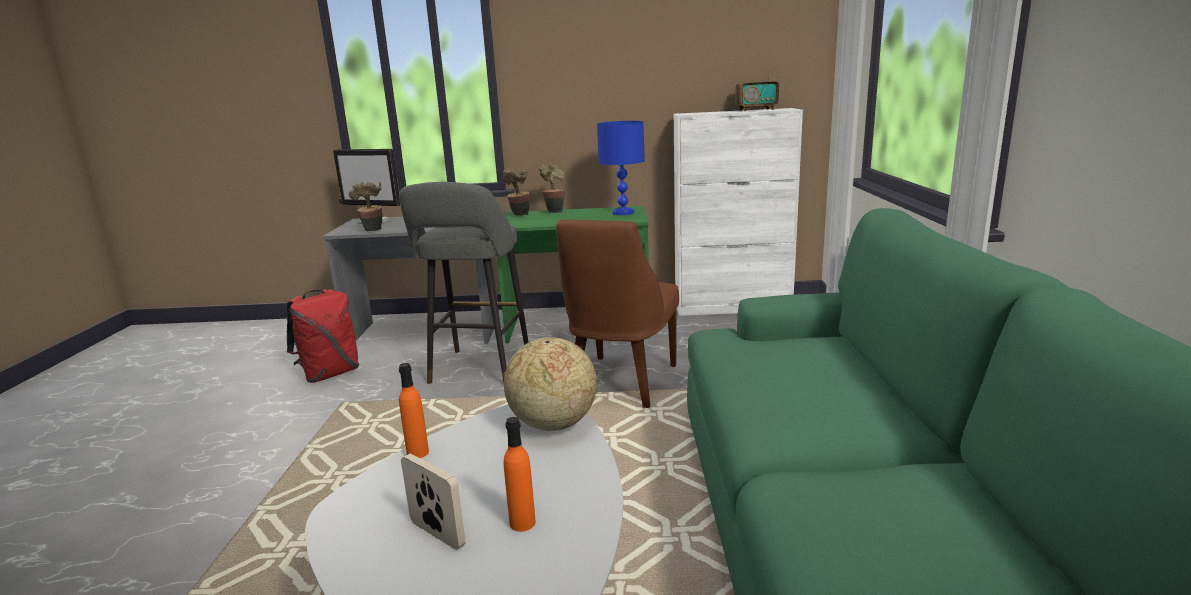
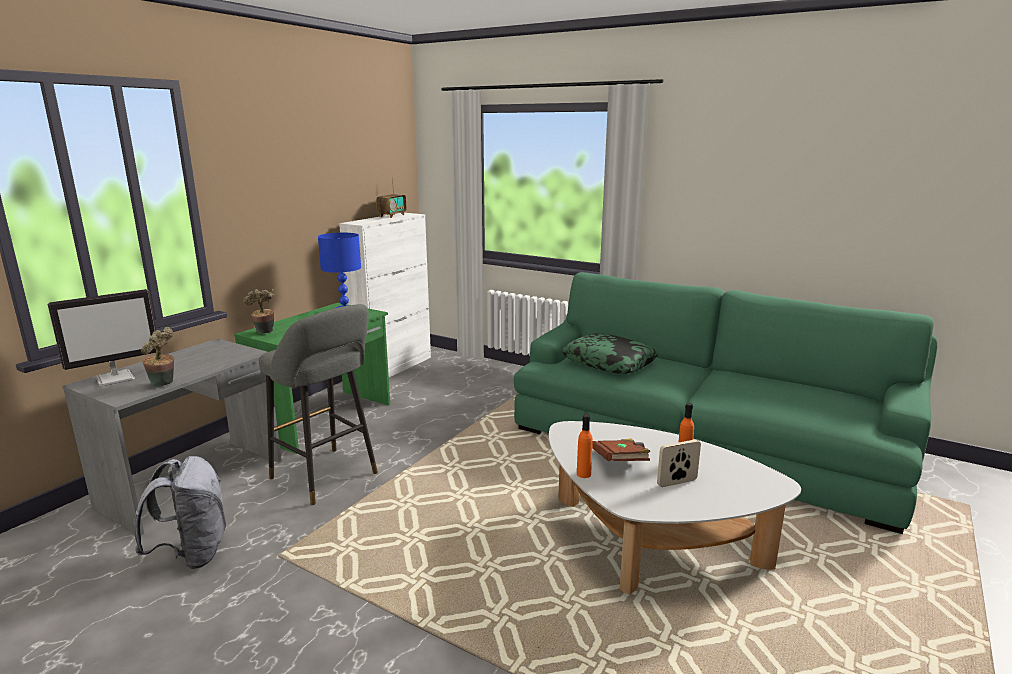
camera: 60 degrees left, 0 degrees up
red backpack [286,289,360,383] -> grey backpack [134,456,226,569]
globe [504,337,597,431] -> none
potted plant [539,163,565,213] -> none
brown chair [556,220,679,408] -> none
none -> pillow [562,333,658,374]
none -> brown book [592,439,650,461]

